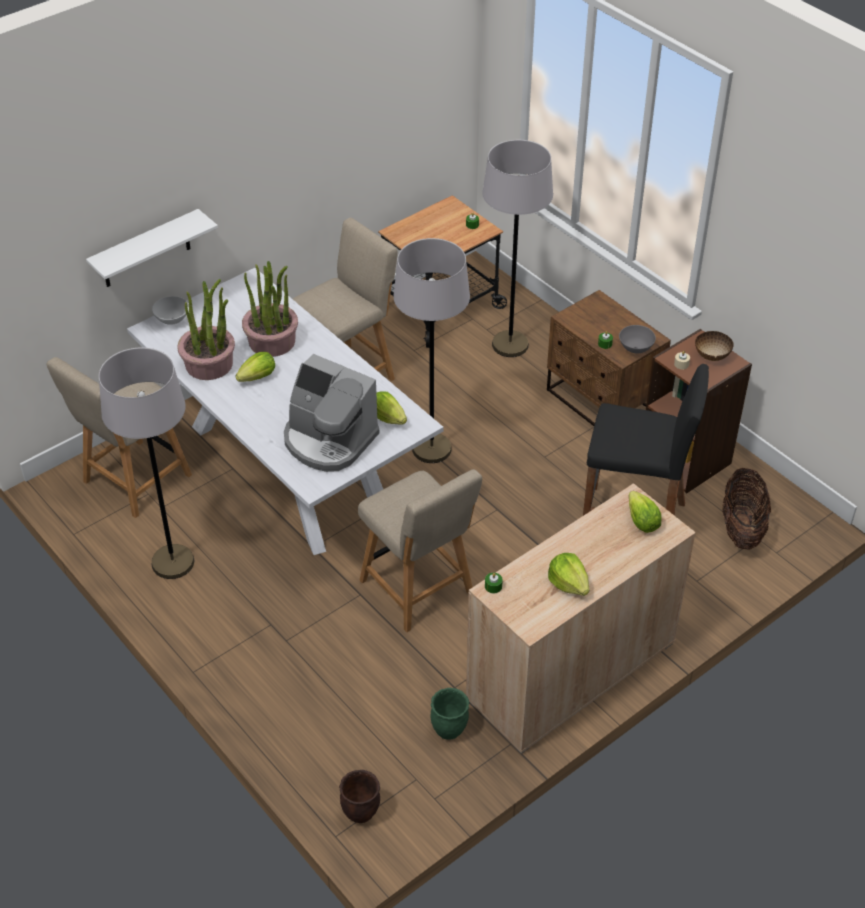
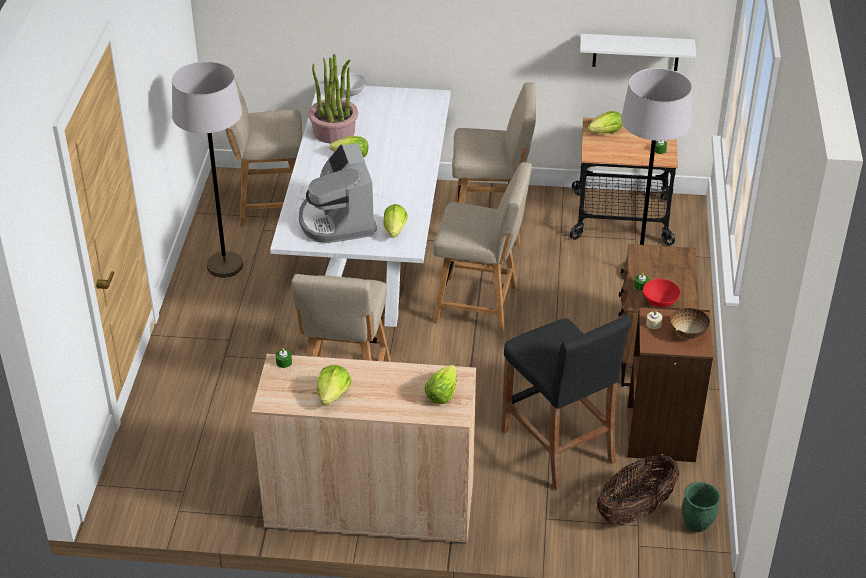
camera: 45 degrees right, 5 degrees down
white shelf [86,209,218,287] -> white shelf moved to [580,34,696,71]
potted plant [242,261,298,357] -> none
brown planter [339,770,380,823] -> none
grey floor lamp [393,238,470,463] -> beige chair [433,162,532,333]
green planter [431,688,469,740] -> green planter moved to [682,482,721,532]
grey bowl [619,325,656,354] -> red bowl [643,279,680,307]
none -> lettuce [588,111,623,133]

